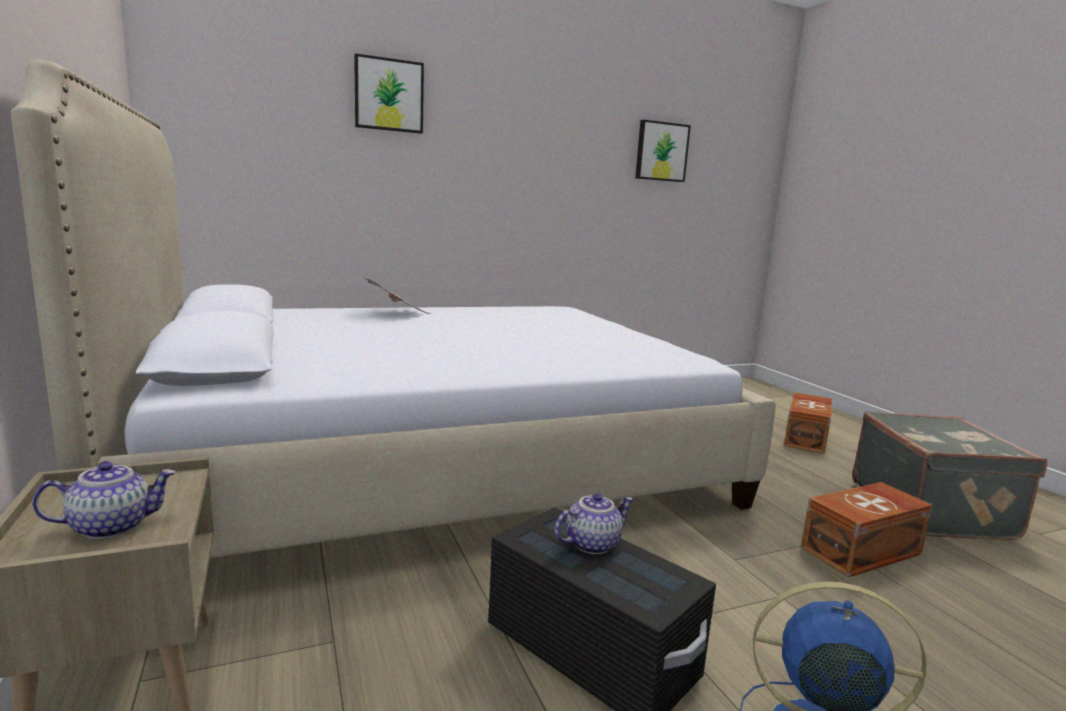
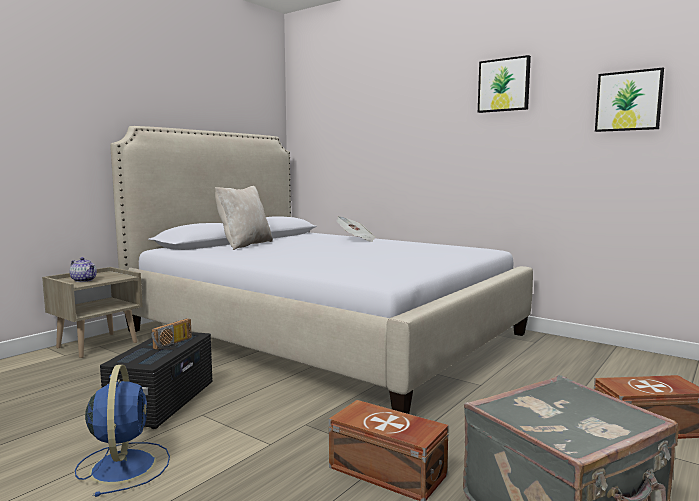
camera: 60 degrees right, 5 degrees down
picture [354,53,424,134] -> picture moved to [478,55,531,113]
teapot [555,493,634,554] -> radio [151,318,192,350]
none -> beige pillow [215,186,273,250]

